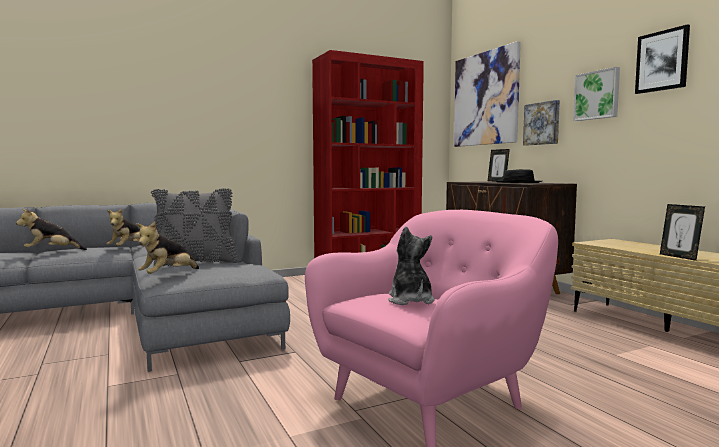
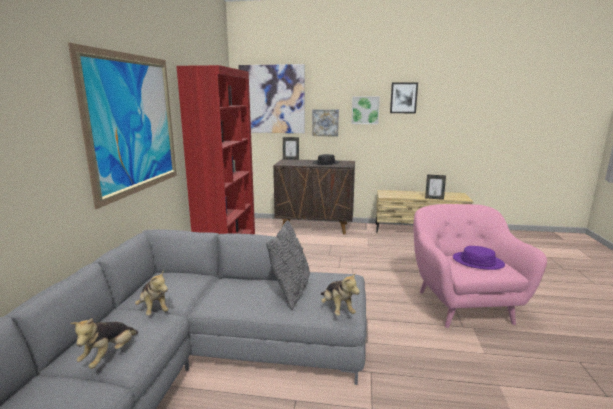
camera: 55 degrees left, 10 degrees up
plush toy [388,226,435,305] -> purple hat [453,246,505,270]
none -> picture [68,43,177,209]

